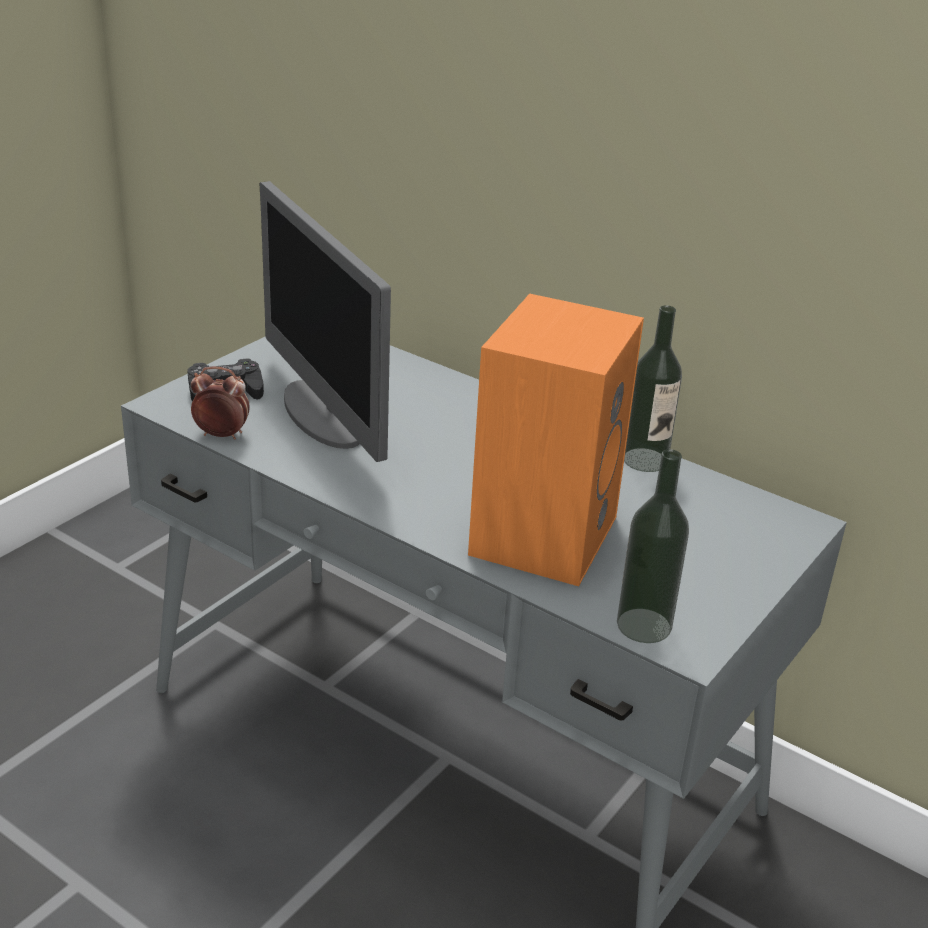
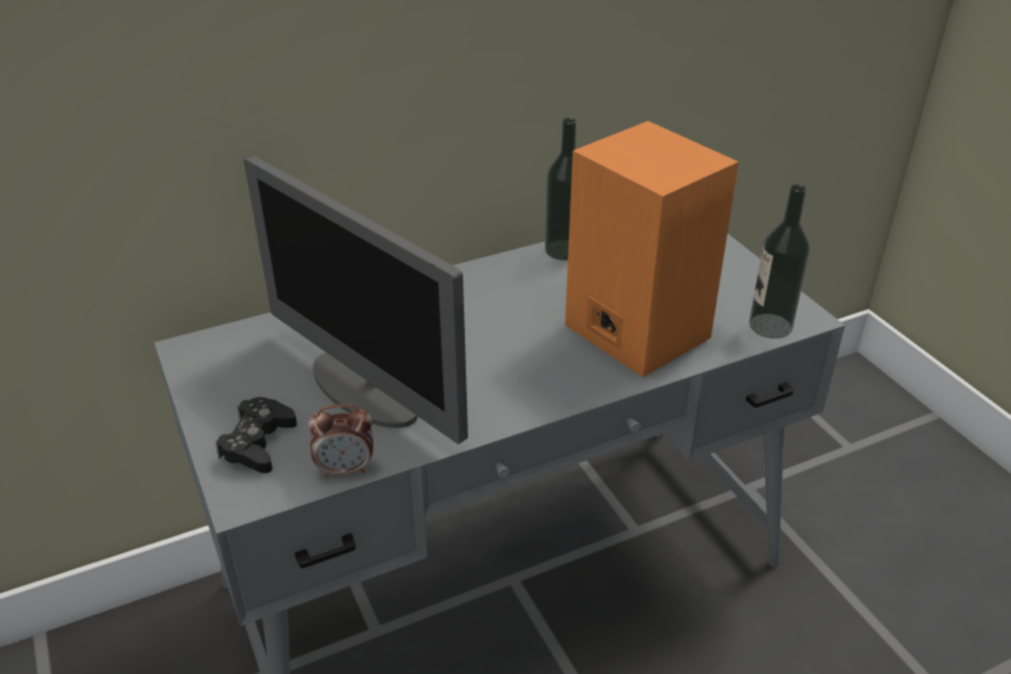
camera: 60 degrees left, 5 degrees up
alarm clock [191,366,250,440] -> alarm clock turned 135 degrees counterclockwise [308,404,374,477]
monitor [260,181,391,462] -> monitor turned 45 degrees clockwise [244,156,468,444]

